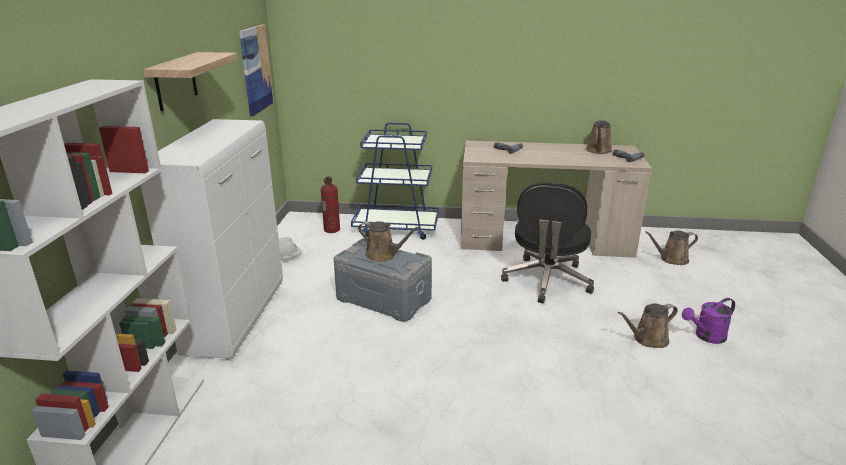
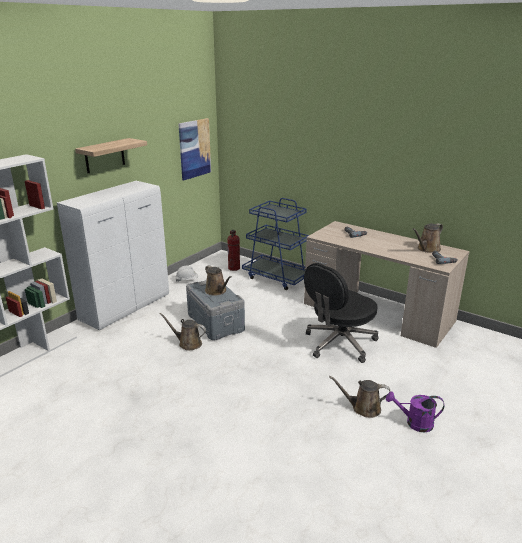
camera: 30 degrees right, 0 degrees up
brown watering can [645,230,698,265] -> brown watering can moved to [160,313,206,350]

